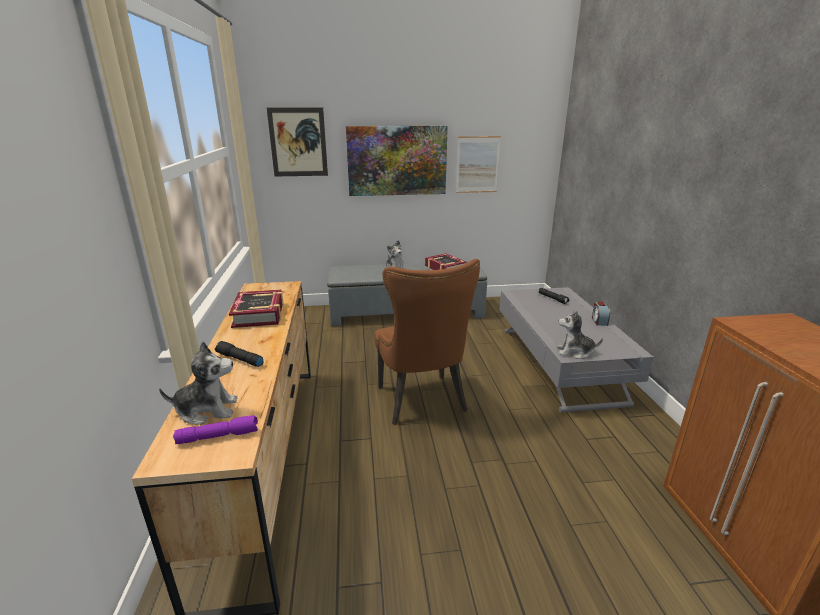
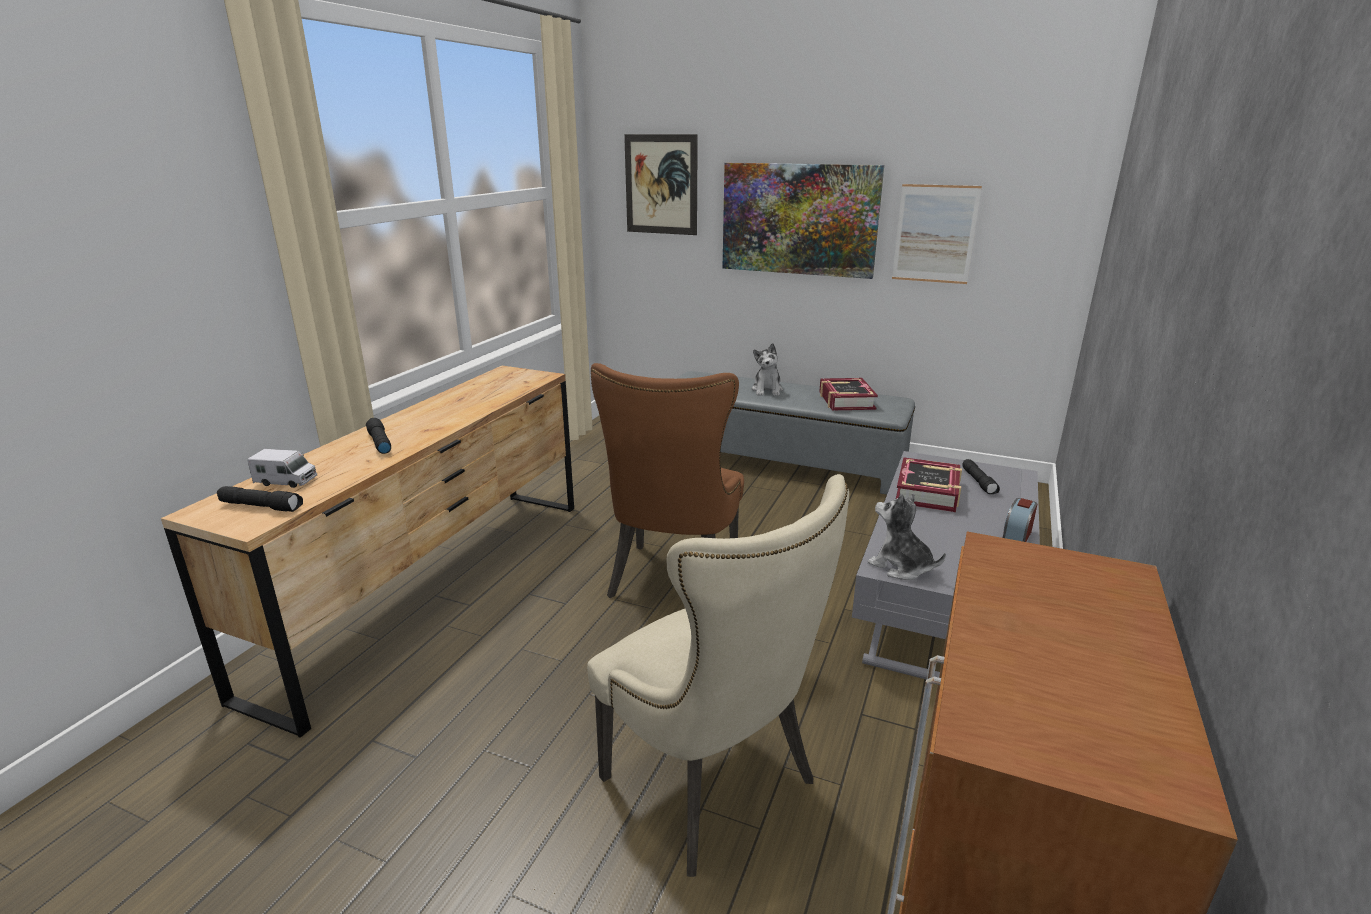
camera: 30 degrees right, 0 degrees up
plush toy [159,341,238,425] -> toy truck [247,449,317,488]
purple flashlight [173,415,258,444] -> black flashlight [217,486,303,512]
book [229,290,284,328] -> book moved to [896,457,962,512]
none -> beige chair [587,474,849,877]

